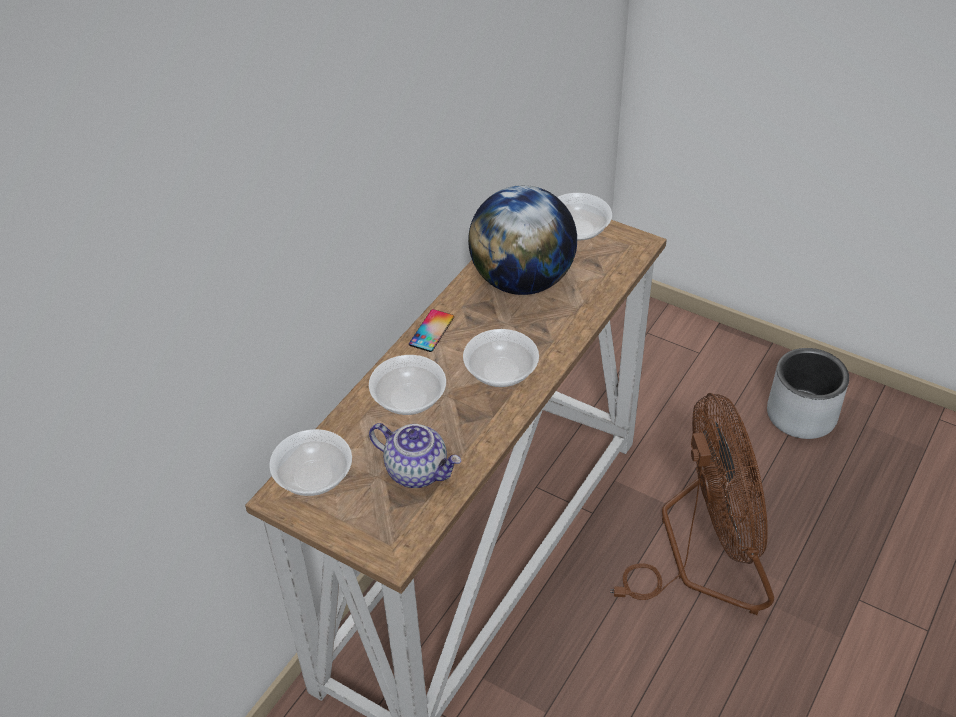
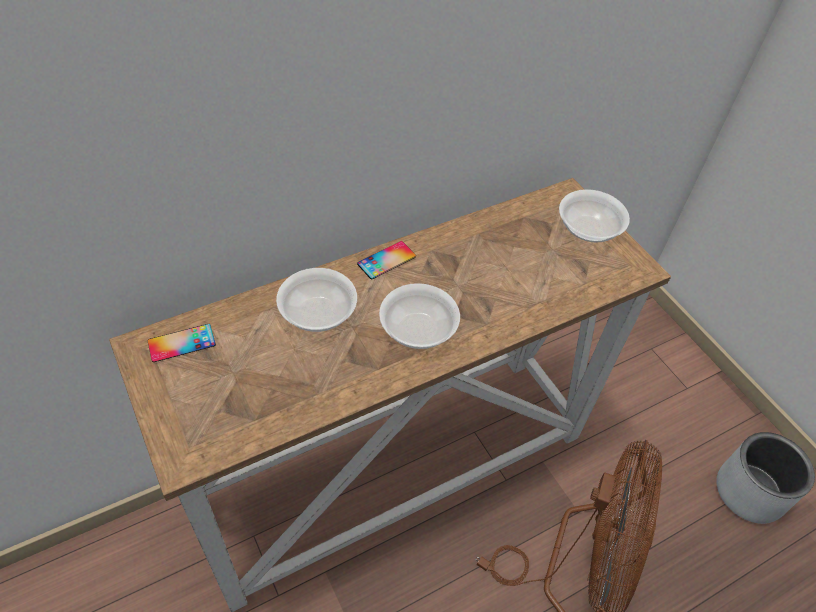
camera: 25 degrees right, 5 degrees up
bowl [269,429,352,496] -> phone [147,324,216,362]
teapot [369,423,461,488] -> none
globe [468,185,577,295] -> none

